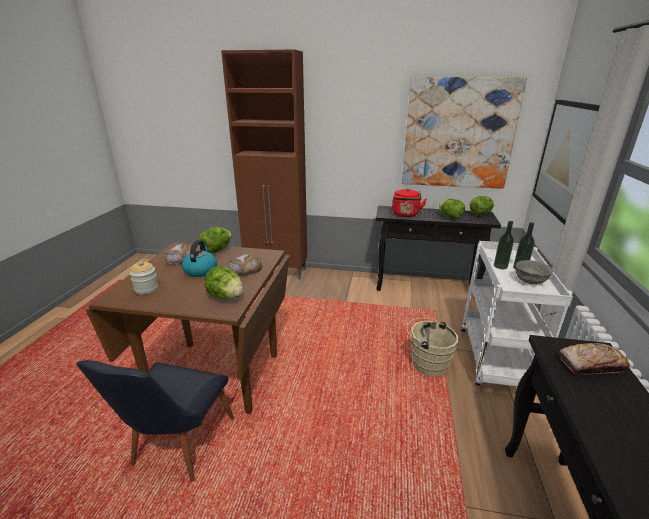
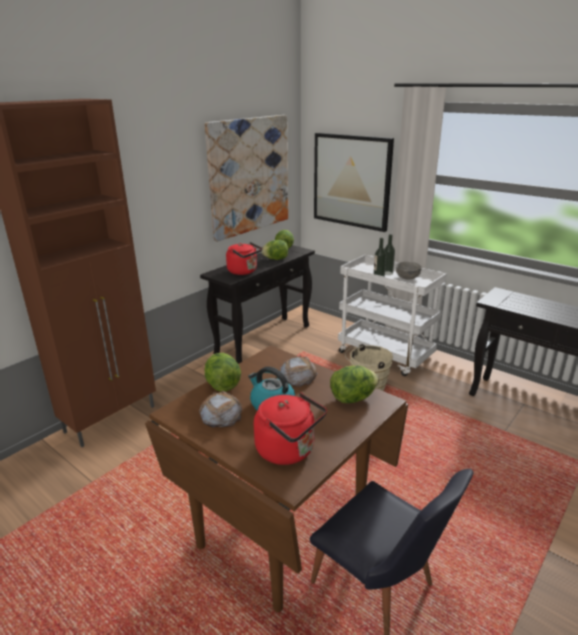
camera: 60 degrees left, 0 degrees up
jar [130,261,159,295] -> red kettle [254,393,327,465]
bread [559,343,630,374] -> none

